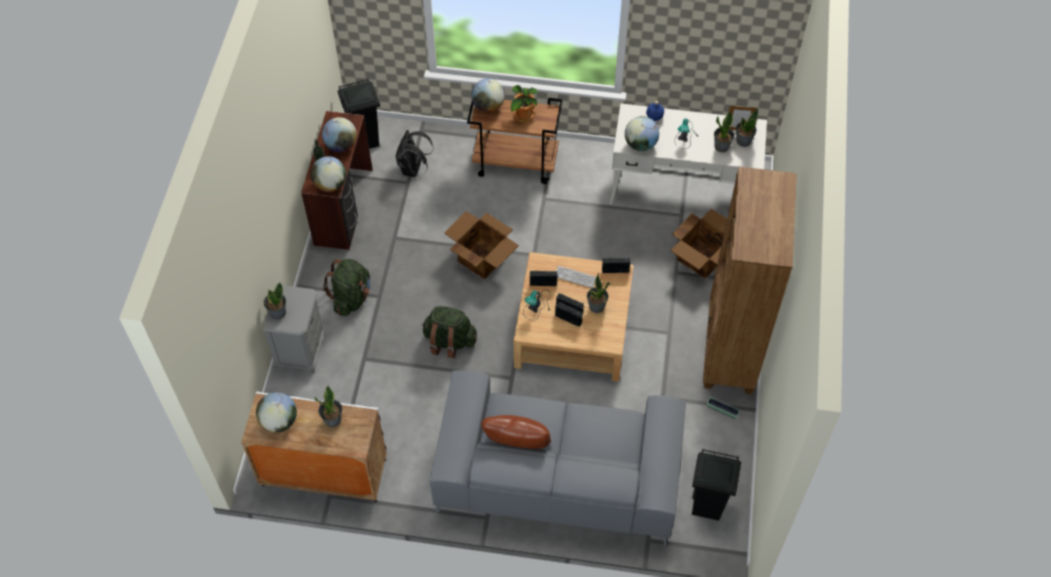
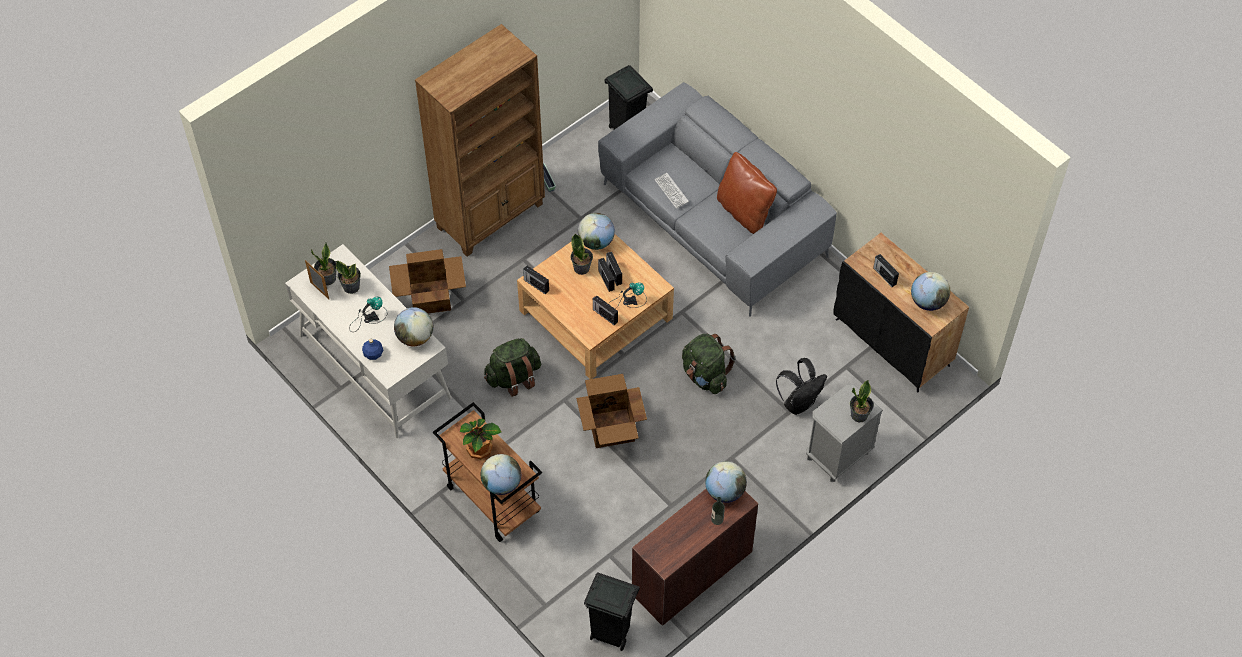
camera: 140 degrees left, 0 degrees up
white cabinet [241,392,387,502] -> black cabinet [833,233,969,392]
potted plant [315,385,342,427] -> radio [873,254,899,287]
globe [322,117,357,152] -> globe moved to [578,213,615,250]
green backpack [323,259,370,316] -> green backpack moved to [484,338,541,397]
black backpack [396,130,434,177] -> black backpack moved to [776,358,827,415]
keyboard [556,266,596,288] -> keyboard moved to [655,173,689,208]

